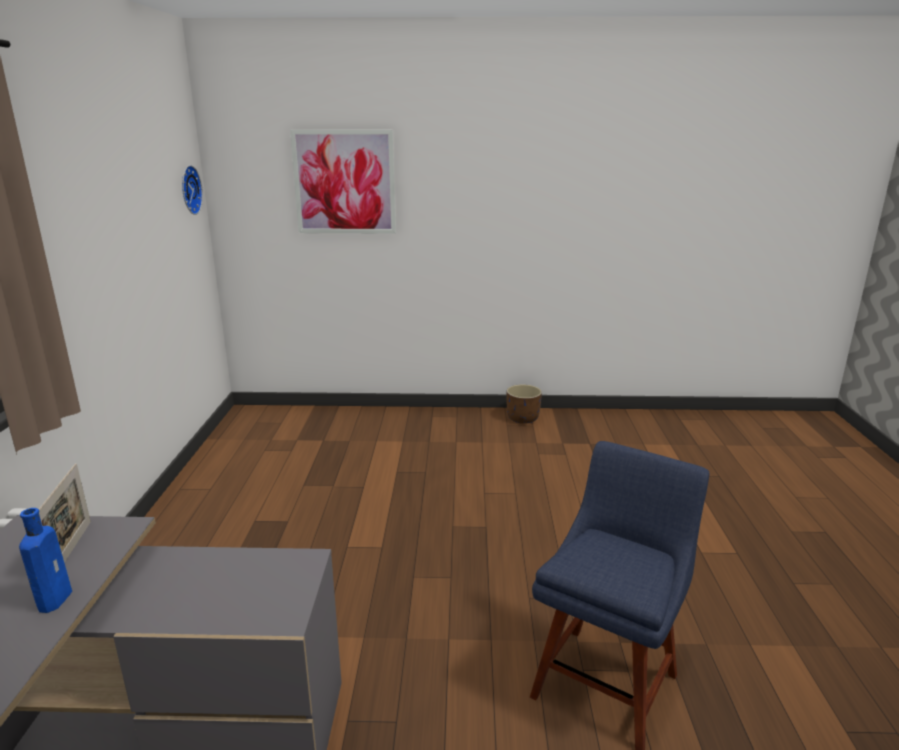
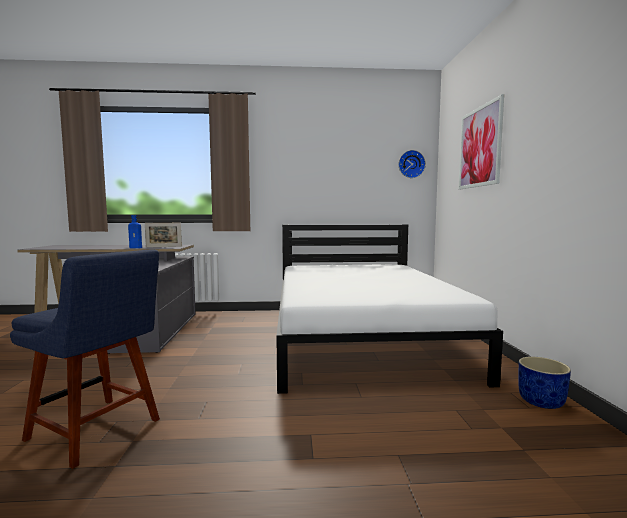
camera: 85 degrees right, 15 degrees down
brown planter [507,384,542,424] -> blue planter [518,357,571,409]
none -> white bed [276,224,503,394]

